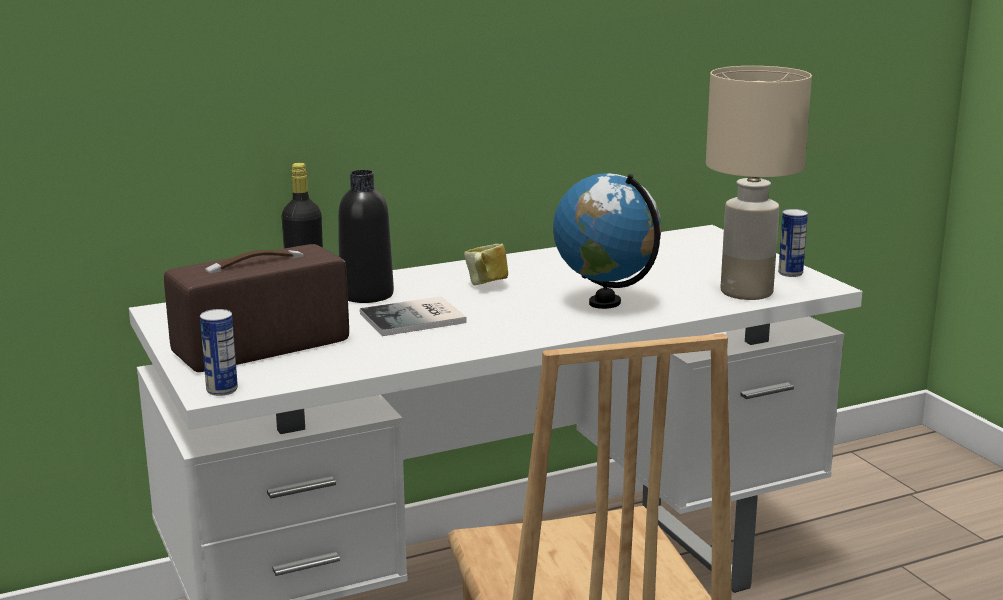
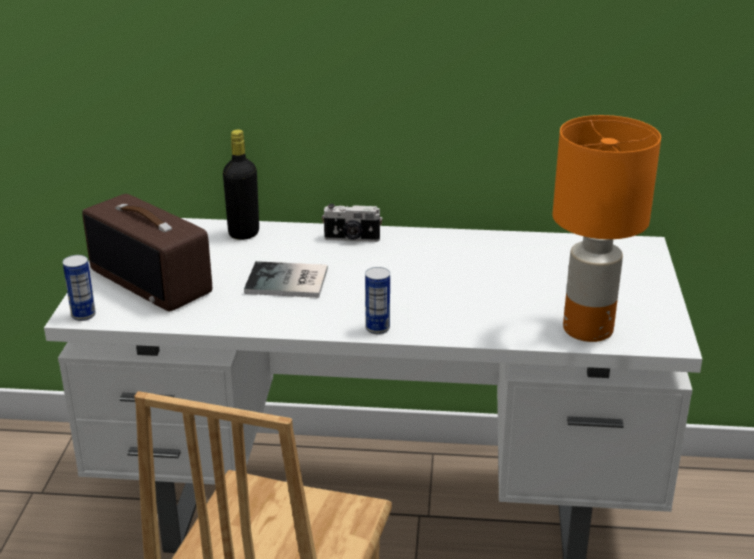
camera: 30 degrees right, 10 degrees up
radio [164,244,349,372] -> radio turned 135 degrees counterclockwise [82,194,212,311]
black bottle [338,170,394,303] -> none
mug [464,244,508,285] -> none
globe [553,173,662,309] -> none
beige table lamp [706,66,812,300] -> orange table lamp [552,115,661,342]
can [778,209,808,277] -> can moved to [365,267,390,334]
none -> camera [322,204,382,242]

